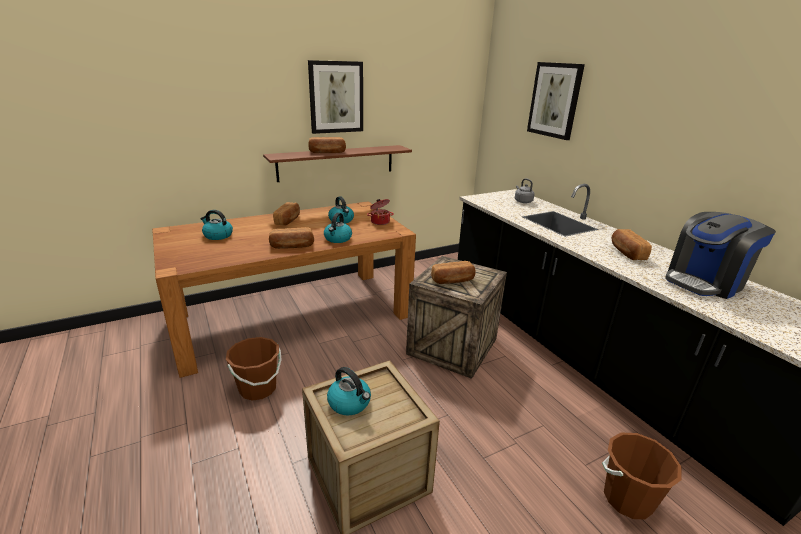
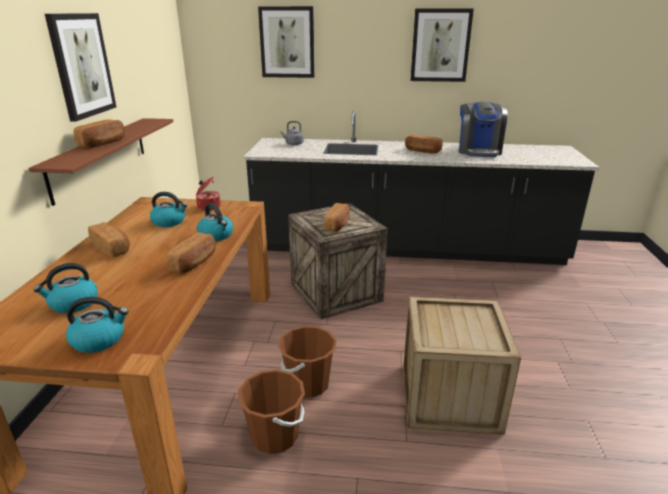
camera: 55 degrees left, 0 degrees up
kettle [327,367,371,416] -> kettle moved to [66,296,129,353]
brown bucket [602,433,682,519] -> brown bucket moved to [278,326,337,398]
none -> picture [410,8,474,82]

